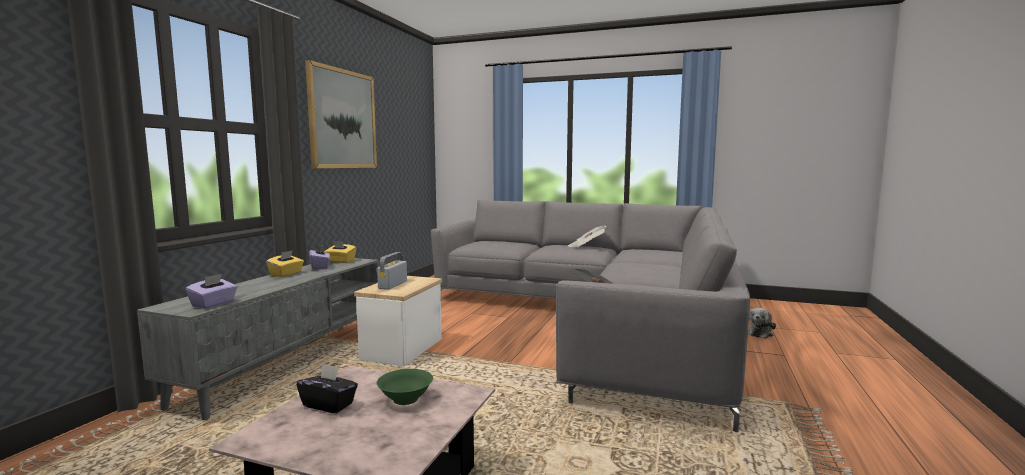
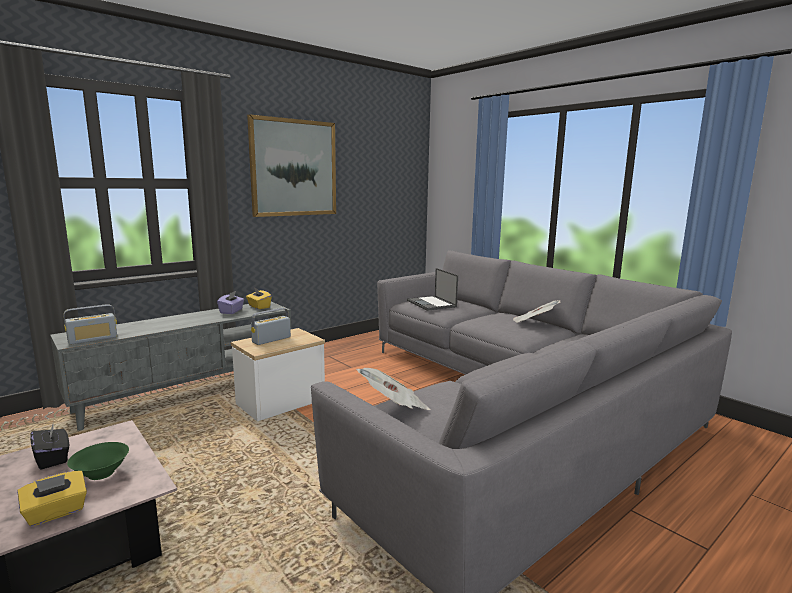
camera: 30 degrees right, 5 degrees up
purple tissue box [185,274,237,309] -> radio [63,304,117,345]
yellow tissue box [266,250,304,277] -> yellow tissue box moved to [18,471,87,527]
plush toy [748,308,776,339] -> none
none -> laptop [407,268,458,311]

